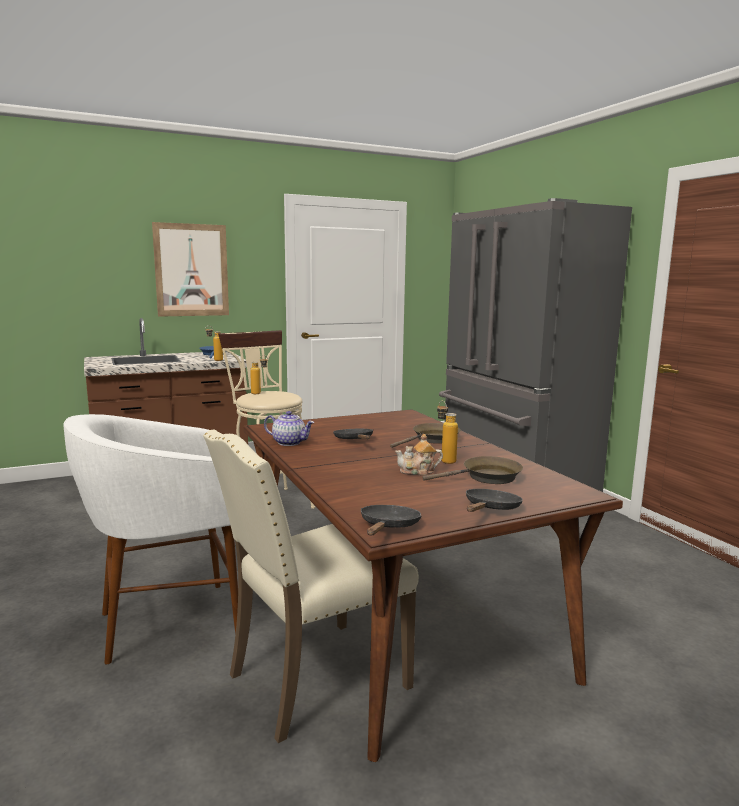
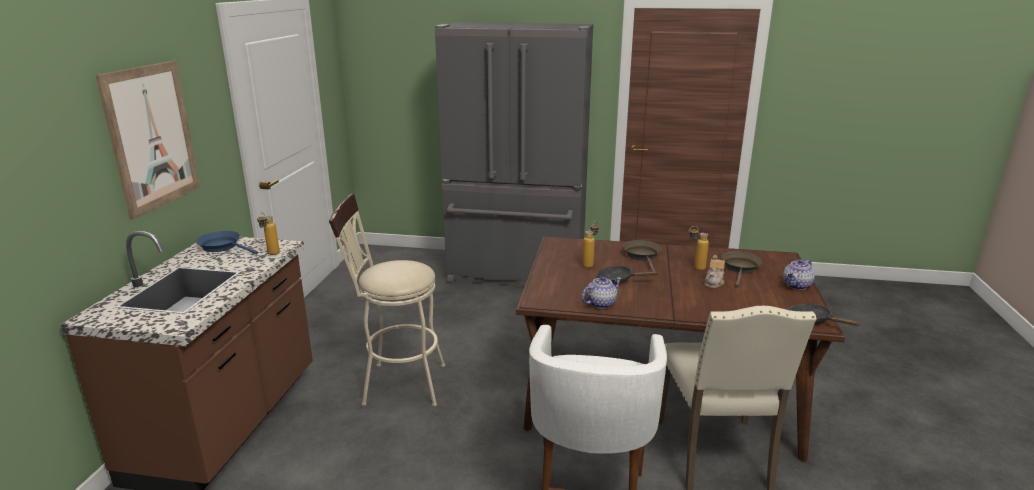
camera: 55 degrees left, 10 degrees up
bottle [250,355,268,394] -> bottle moved to [583,221,599,268]
black frying pan [466,489,523,512] -> teapot [783,259,815,290]

